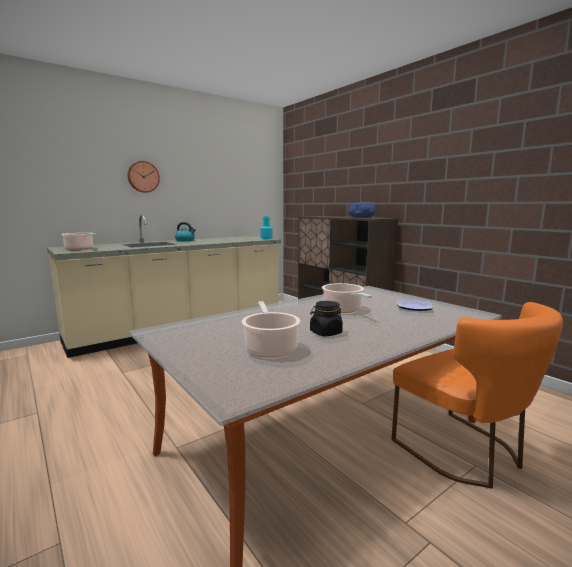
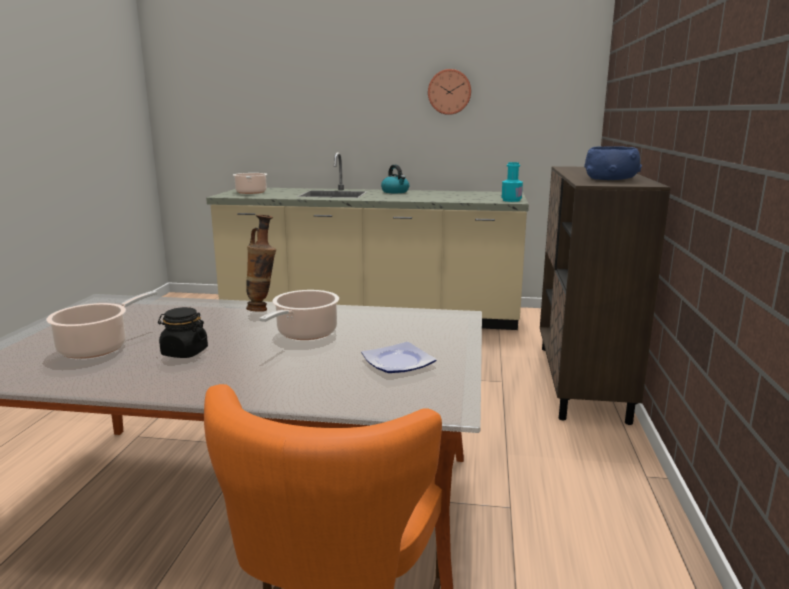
camera: 45 degrees right, 5 degrees up
wall clock [128,161,160,193] -> wall clock moved to [428,69,471,115]
none -> vase [246,215,276,312]

